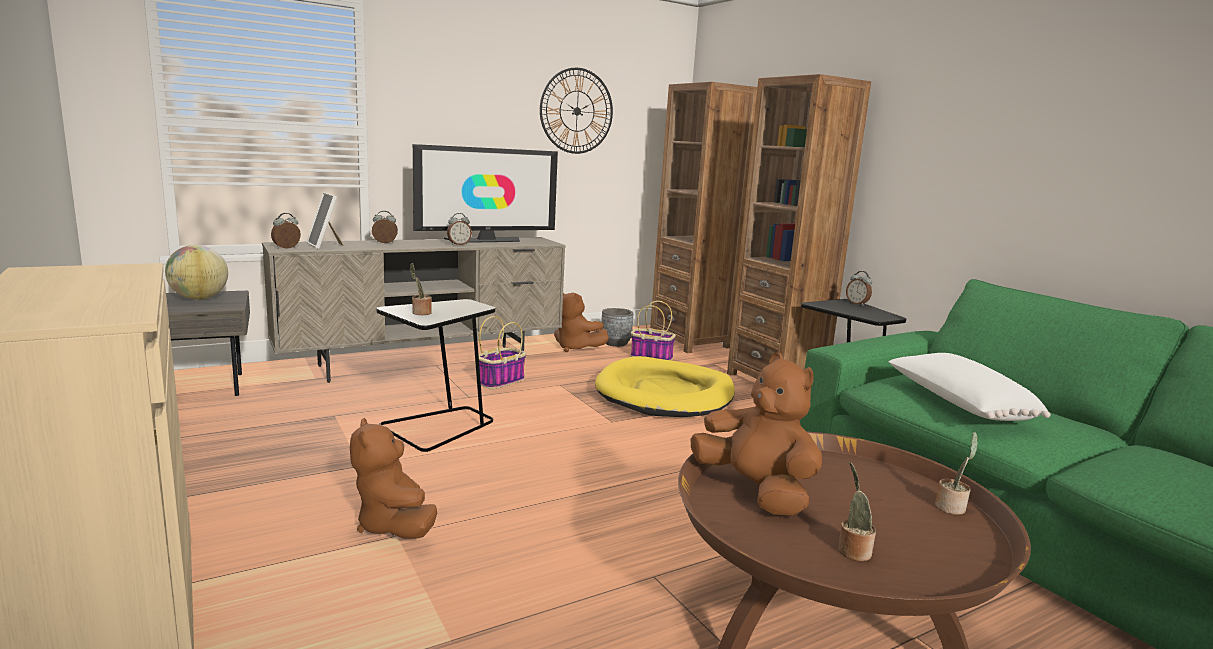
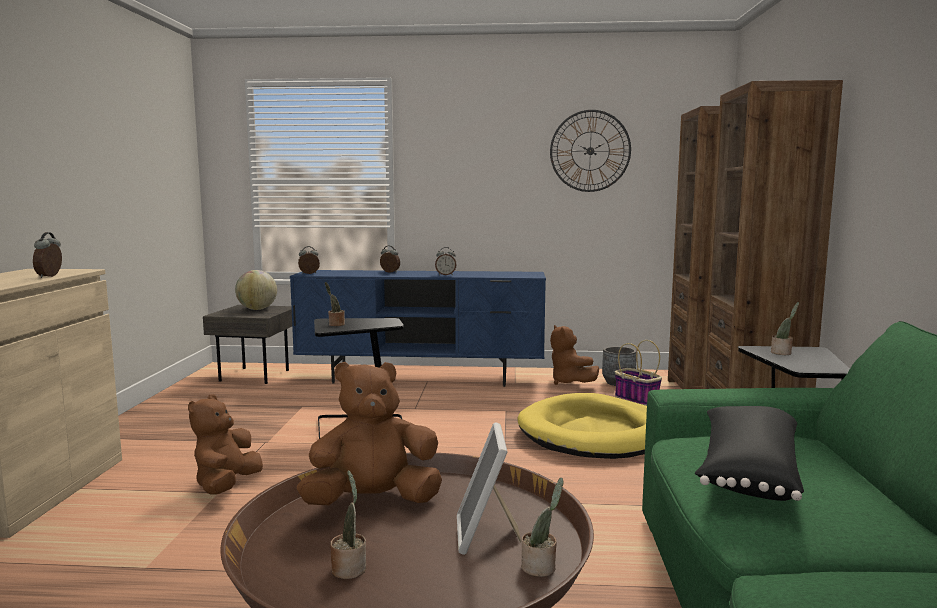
camera: 35 degrees right, 5 degrees down
beige tv stand [262,237,565,383] -> blue tv stand [290,270,546,387]
picture frame [306,192,344,249] -> picture frame moved to [457,422,521,555]
television [413,144,558,243] -> none
basket [479,316,526,389] -> none
brown plush toy [691,353,822,516] -> brown plush toy turned 105 degrees counterclockwise [297,362,442,505]
alarm clock [846,271,872,306] -> alarm clock moved to [33,232,62,278]
white pillow [888,353,1051,421] -> black pillow [695,406,804,501]
none -> potted plant [771,302,799,355]

